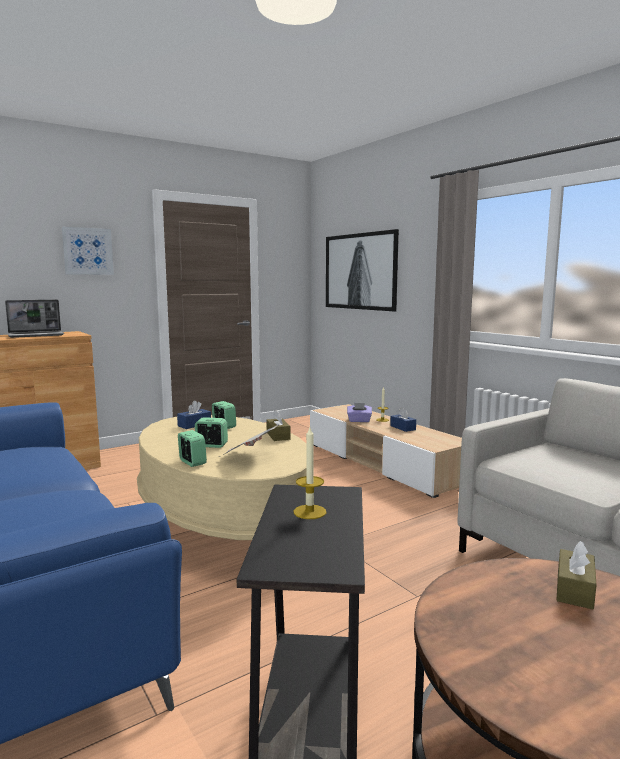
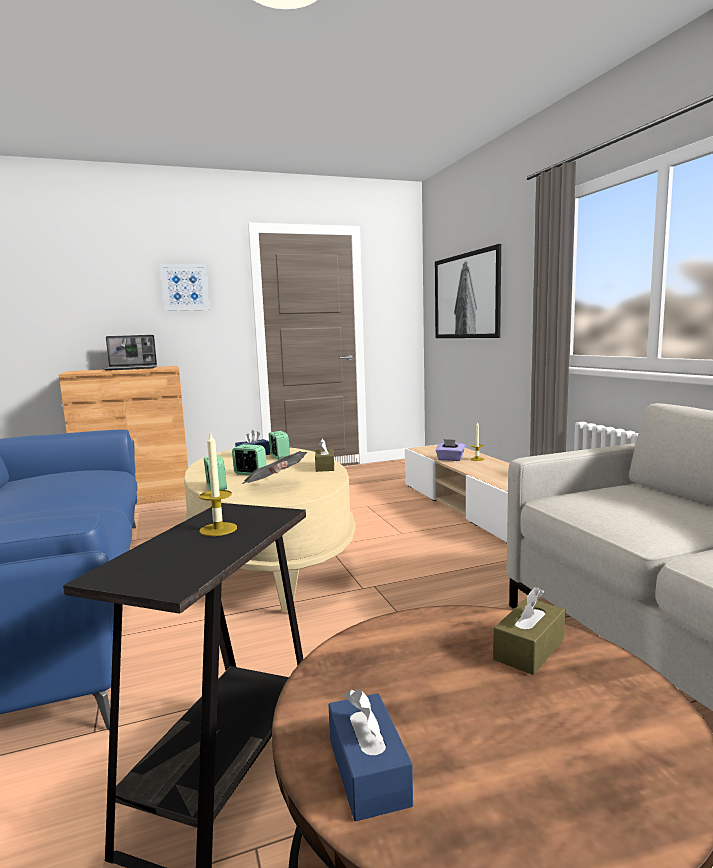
camera: 15 degrees right, 0 degrees up
blue tissue box [390,407,416,432] -> blue tissue box moved to [328,689,413,822]

